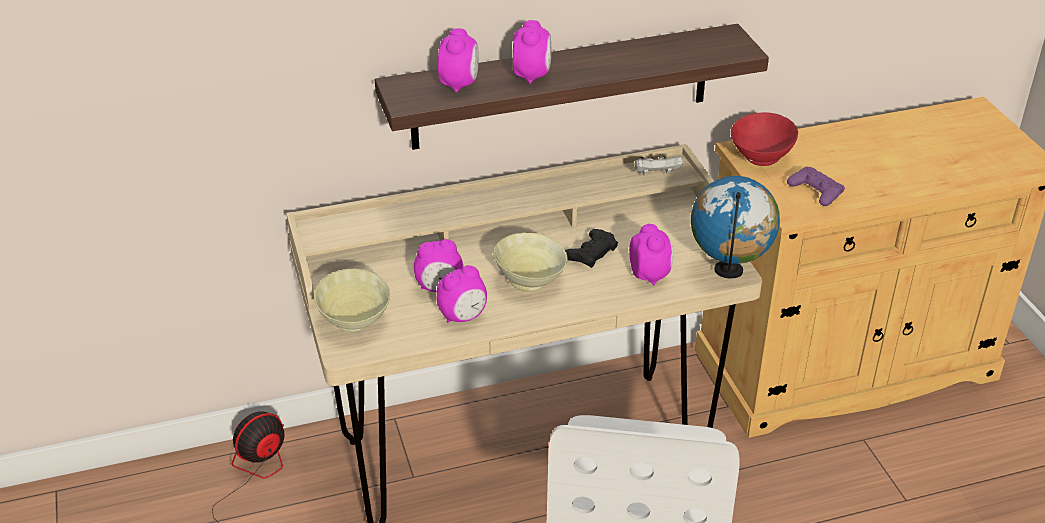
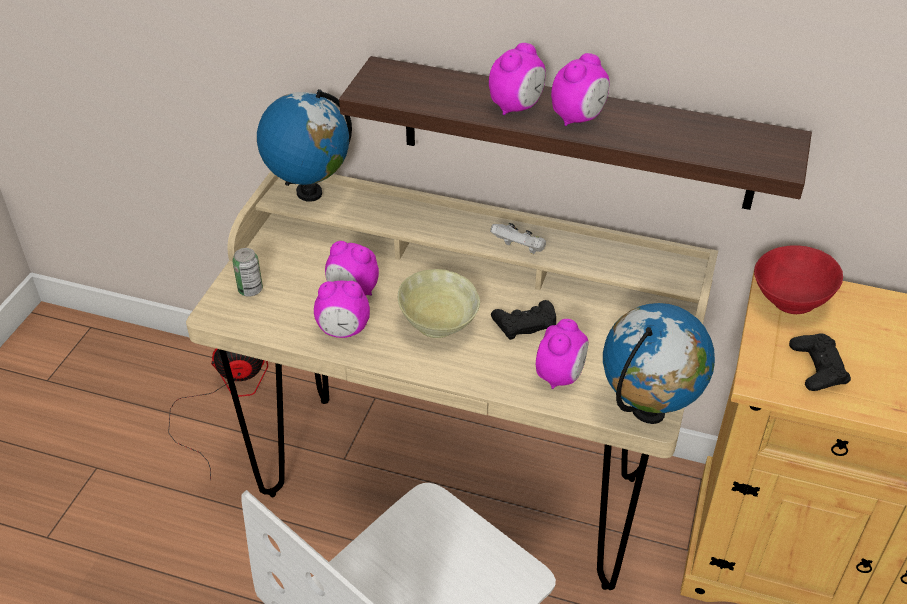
camera: 35 degrees right, 5 degrees up
beige bowl [314,269,390,332] -> can [232,248,263,297]
alarm clock [438,28,479,93] -> alarm clock moved to [551,53,609,126]
white game controller [635,156,684,175] -> white game controller moved to [490,223,546,254]
purple game controller [787,167,845,206] -> black game controller [789,333,851,391]
none -> globe [257,89,352,202]

